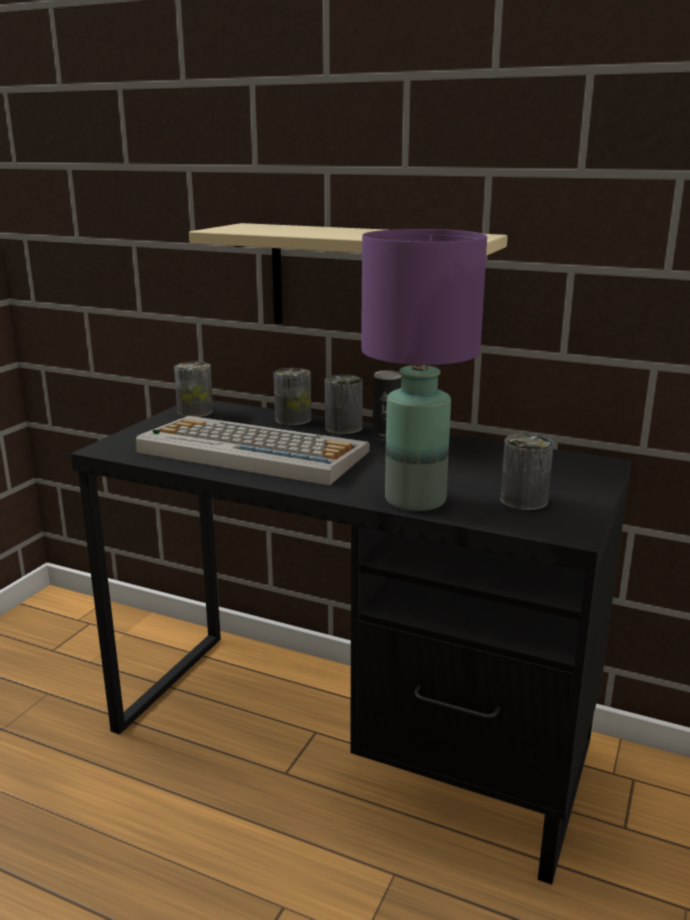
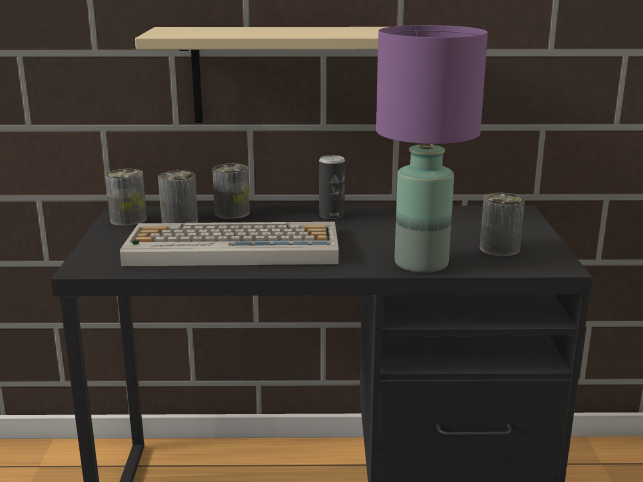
camera: 25 degrees left, 0 degrees up
can [325,375,363,434] -> can moved to [158,170,198,223]

